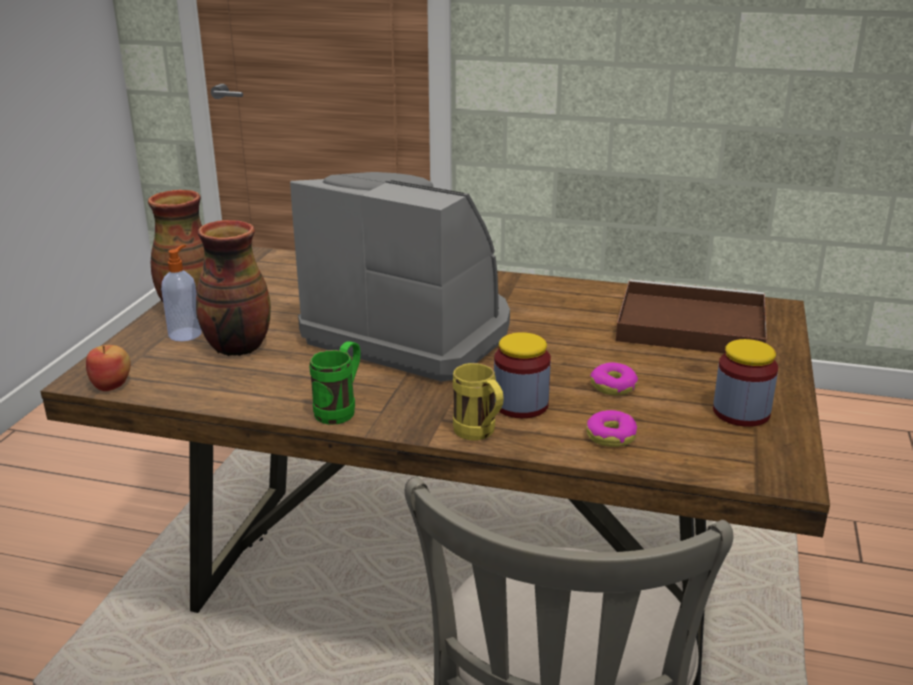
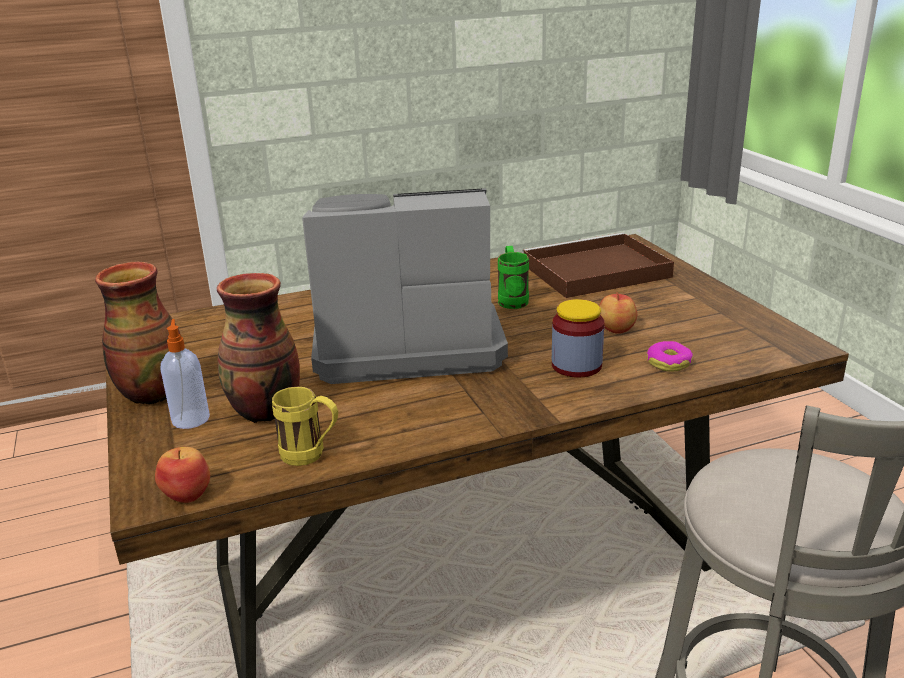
camera: 35 degrees left, 0 degrees up
green mug [309,341,360,424] -> green mug moved to [498,246,529,309]
yellow mug [453,363,504,441] -> yellow mug moved to [272,387,338,466]
donut [590,362,638,395] -> apple [599,292,637,334]
jar [713,339,778,427] -> none

